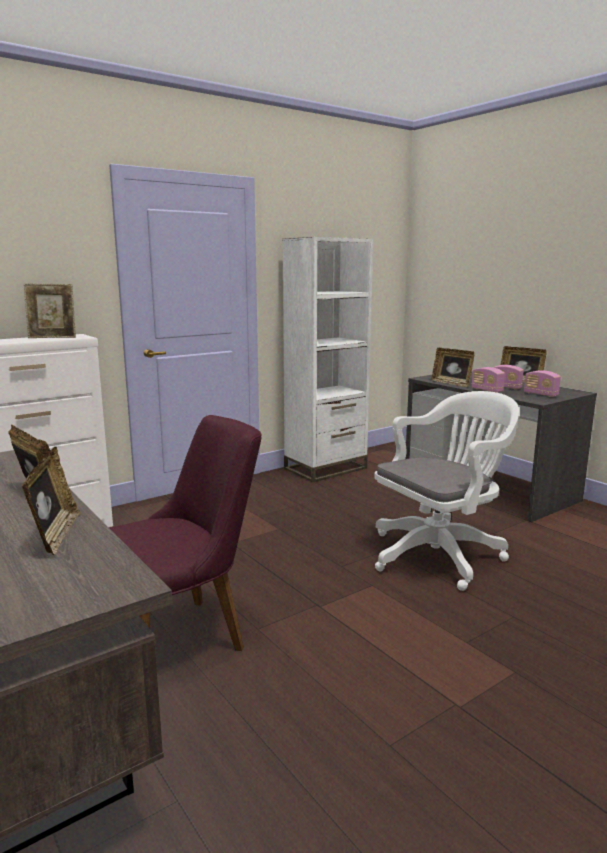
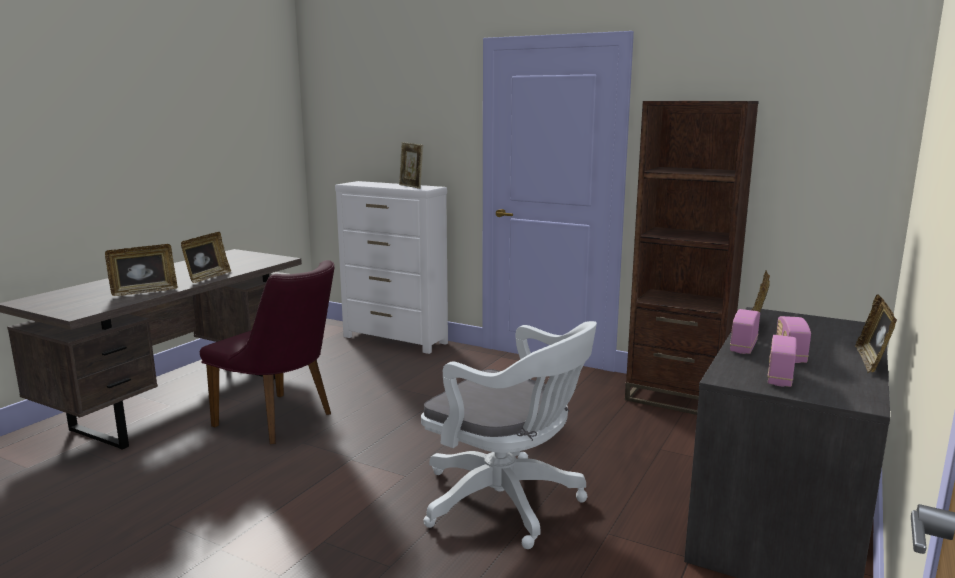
camera: 65 degrees right, 0 degrees up
white bookcase [282,237,373,482] -> brown bookcase [625,101,759,415]

